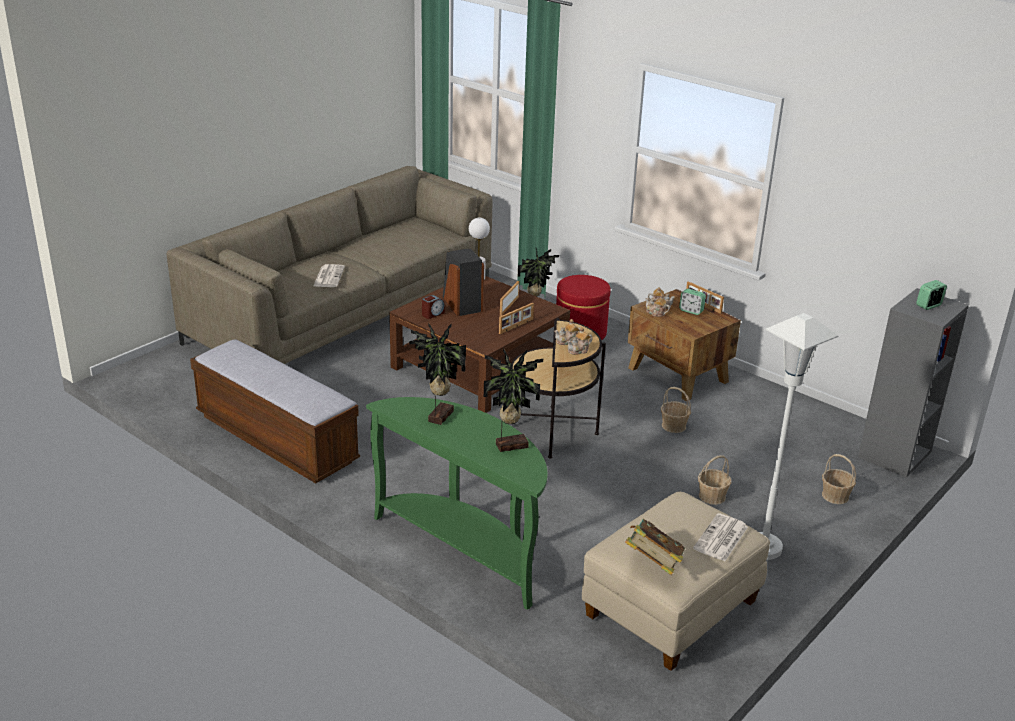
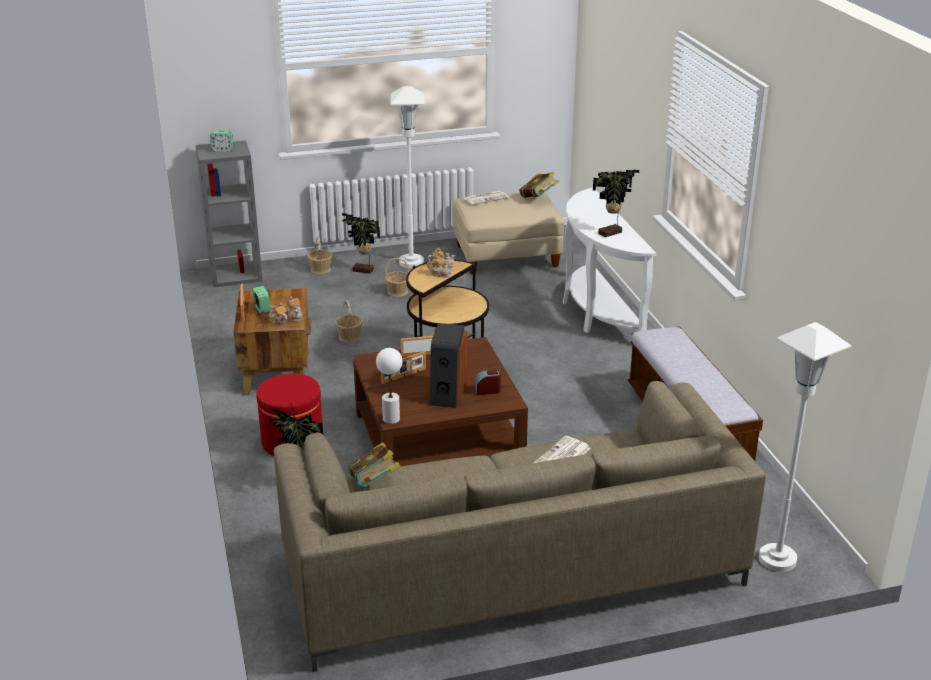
camera: 145 degrees left, 0 degrees up
green console table [366,397,548,610] -> white console table [563,188,656,333]
potted plant [484,348,543,452] -> potted plant moved to [342,213,380,274]
none -> book [348,442,401,487]
none -> white floor lamp [759,322,851,572]

